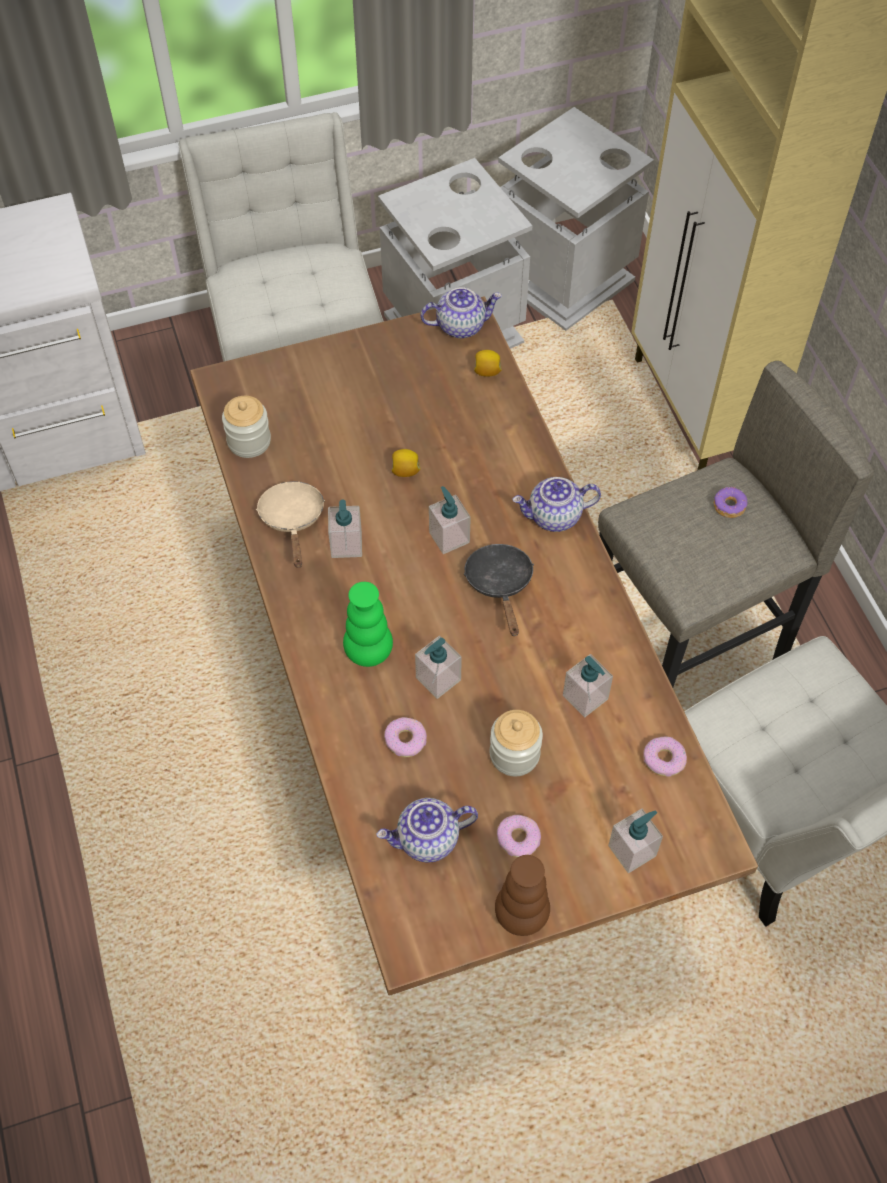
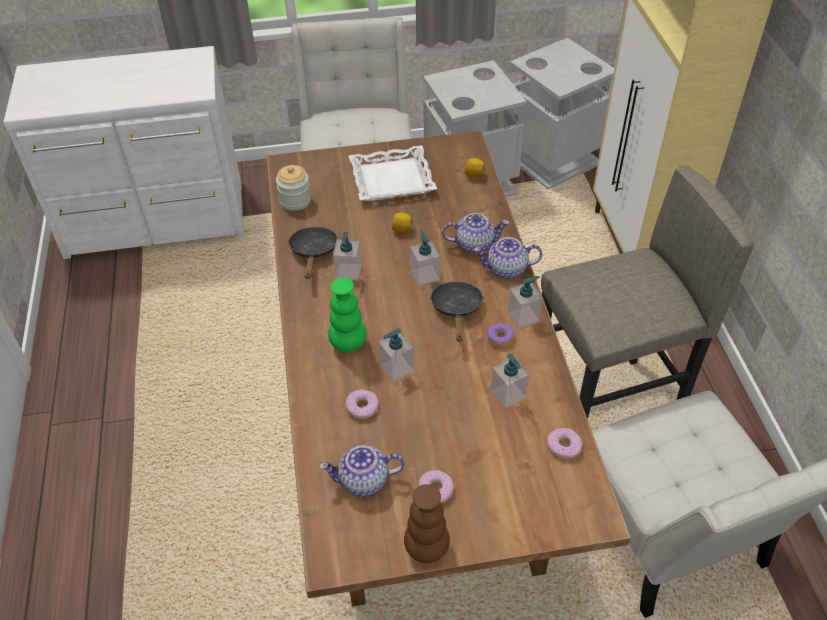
camera: 10 degrees right, 10 degrees down
beige frying pan [256,481,325,568] -> black frying pan [288,227,338,279]
teapot [420,287,502,338] -> teapot moved to [442,213,509,254]
jar [490,710,543,776] -> none
soap dispenser [608,809,663,873] -> soap dispenser moved to [508,276,543,328]
donut [714,487,748,518] -> donut moved to [487,322,514,347]
none -> white tray [349,145,437,201]

